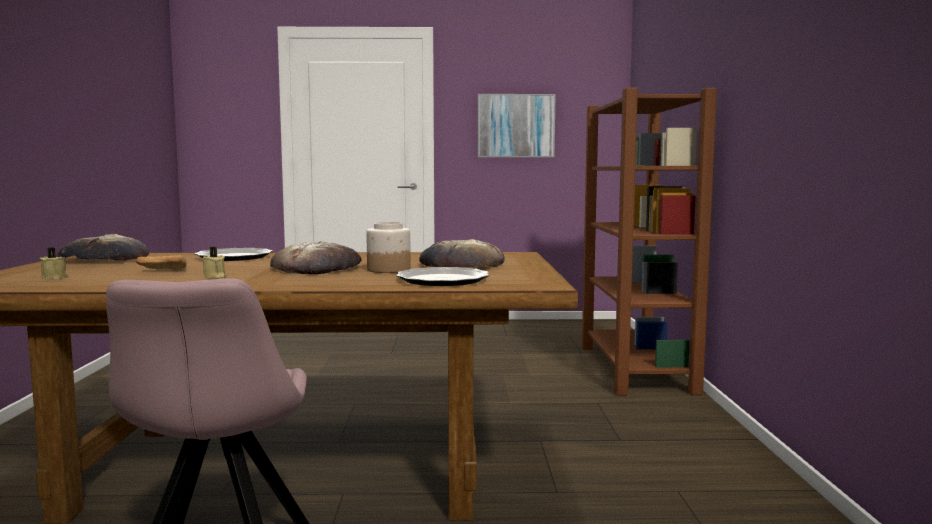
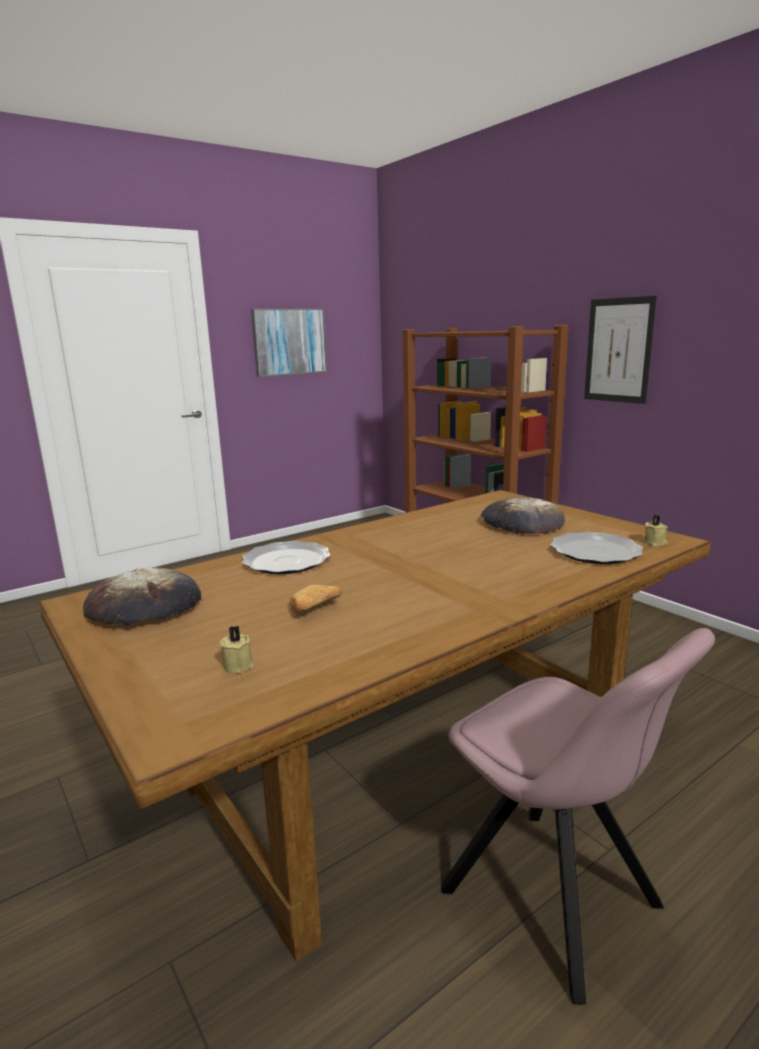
camera: 35 degrees left, 10 degrees up
beige candle [202,247,227,278] -> beige candle moved to [643,515,668,546]
bread [270,242,362,274] -> none
jar [366,222,411,273] -> none
none -> picture [584,296,657,404]

